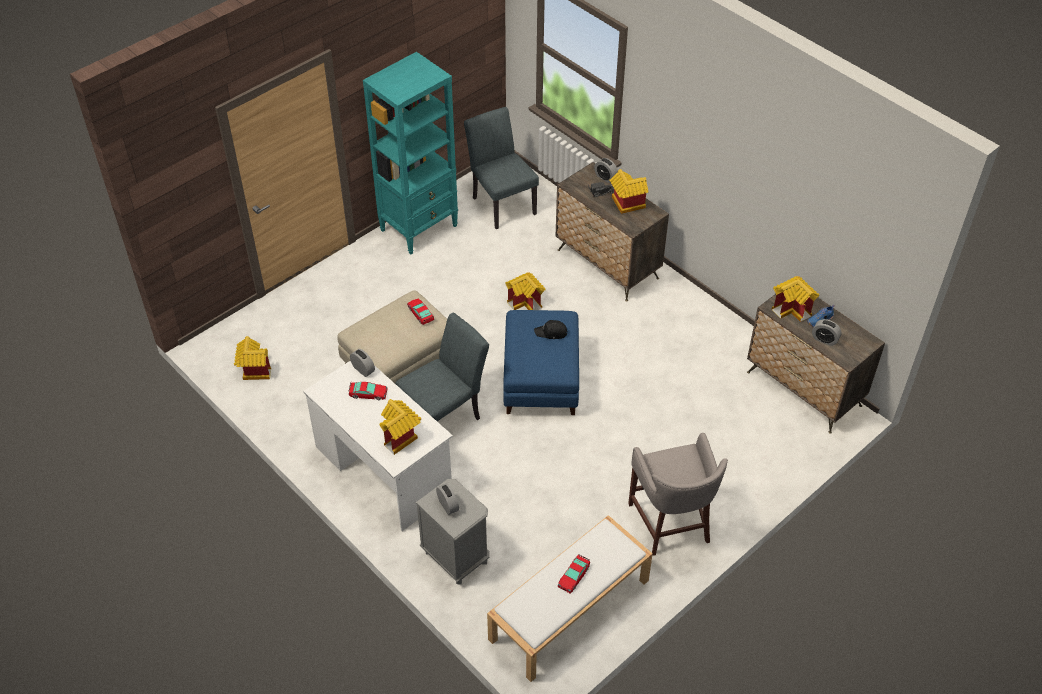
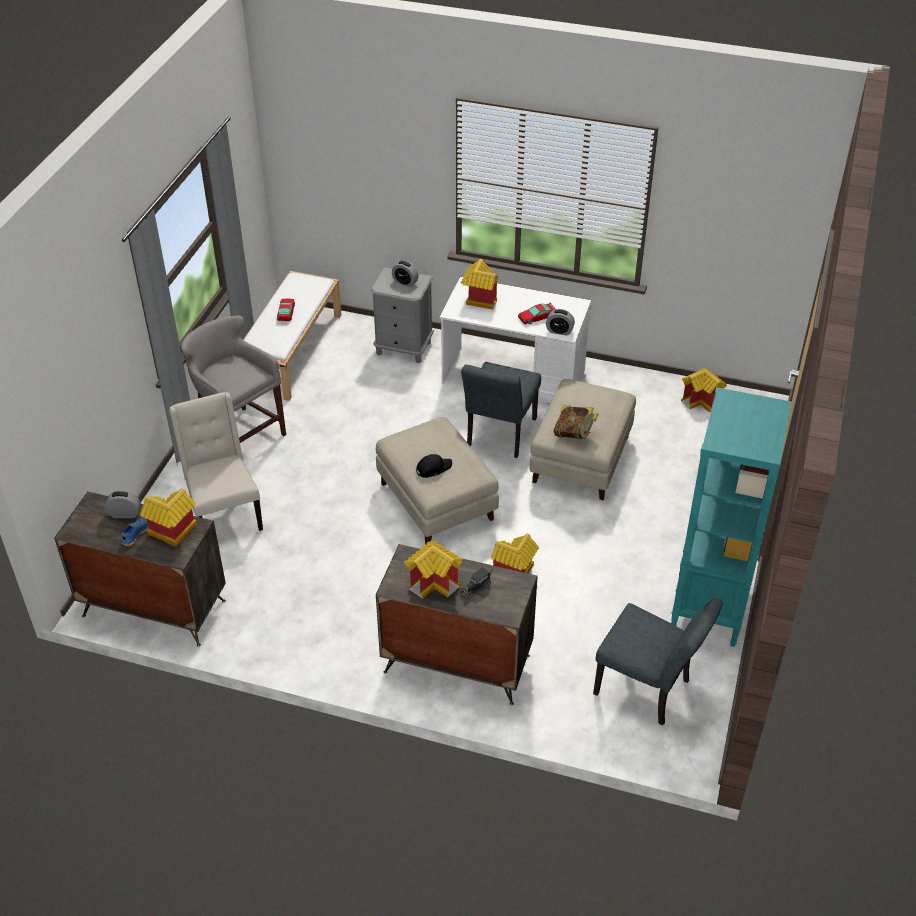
camera: 150 degrees right, 5 degrees down
toy car [407,298,434,325] -> book [553,405,598,439]
blue ottoman [503,310,579,415] -> beige ottoman [376,417,499,545]
alarm clock [594,158,618,183] -> none
none -> beige chair [169,392,263,531]

